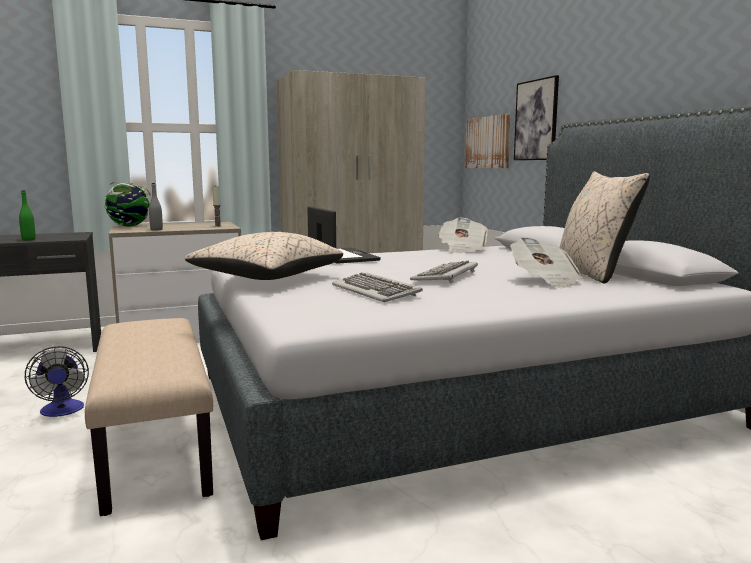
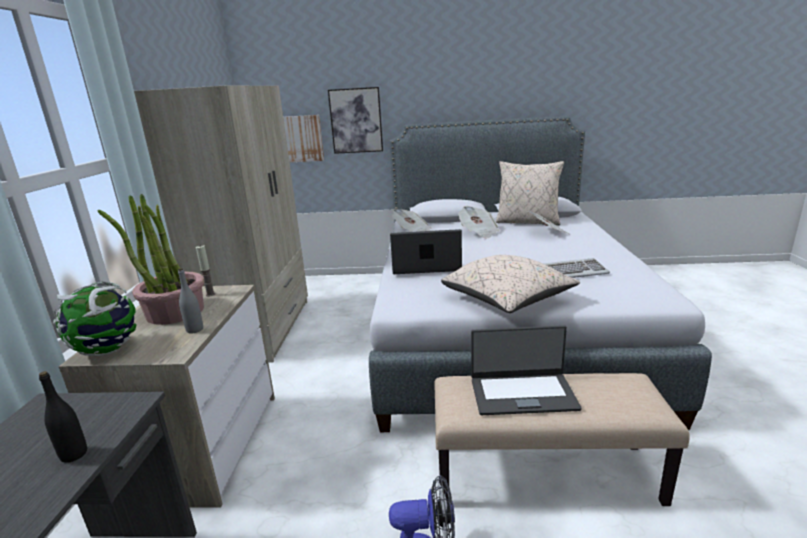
camera: 65 degrees left, 10 degrees up
green bottle [19,190,36,241] -> black bottle [39,371,87,463]
keyboard [410,261,478,283] -> none
none -> potted plant [98,194,204,325]
none -> newspaper [458,206,500,239]
none -> laptop [471,325,582,415]

